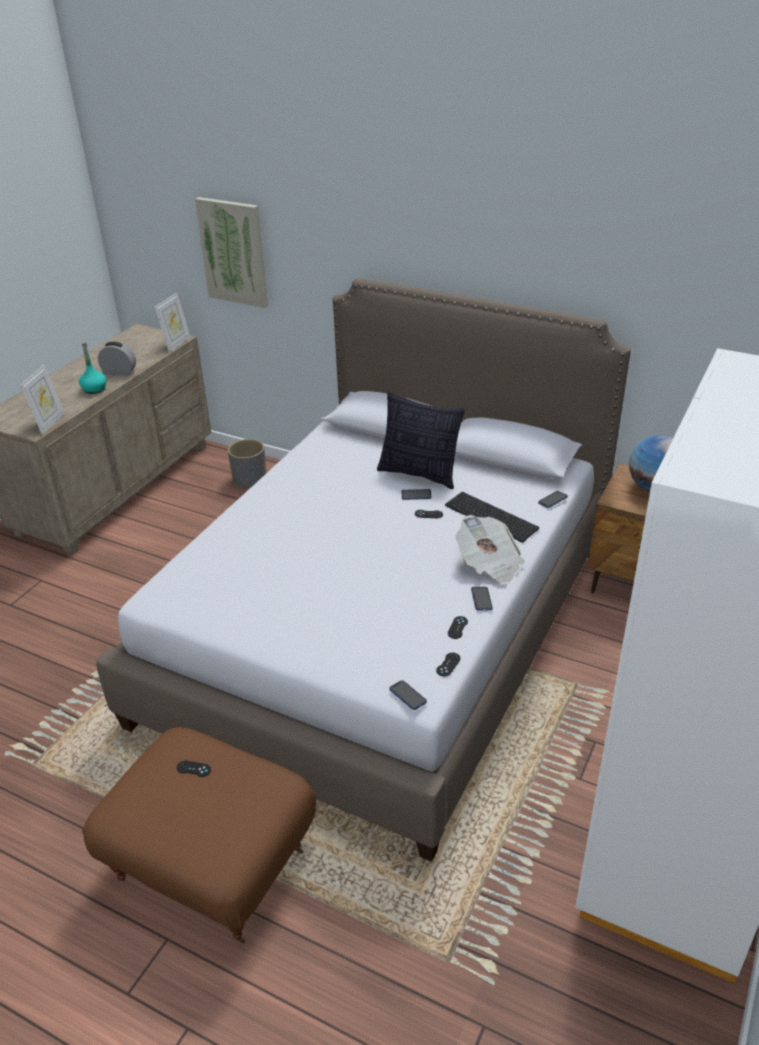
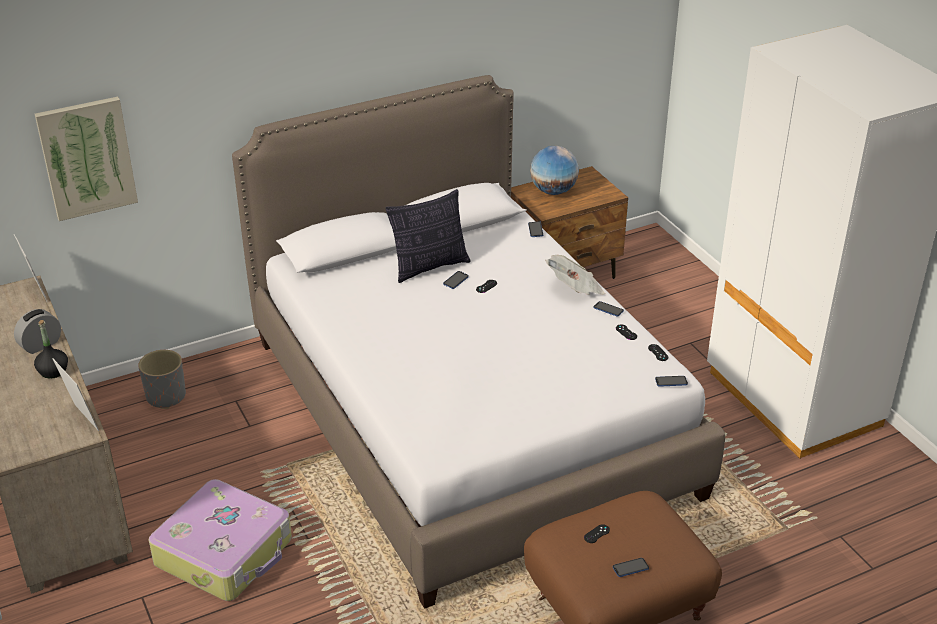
camera: 55 degrees left, 0 degrees up
turquoise bottle [79,342,106,394] -> black bottle [34,320,68,379]
keyboard [445,492,539,542] -> none
none -> suitcase [148,479,292,601]
none -> phone [613,558,649,577]

